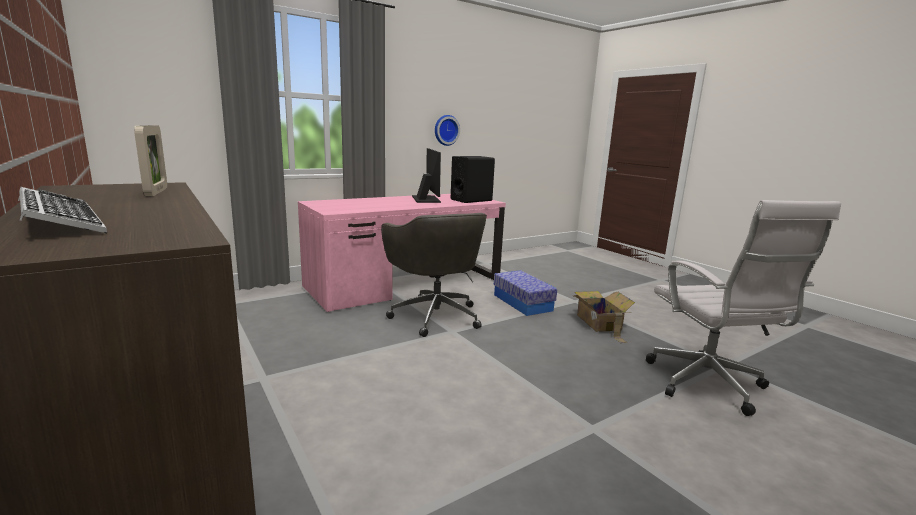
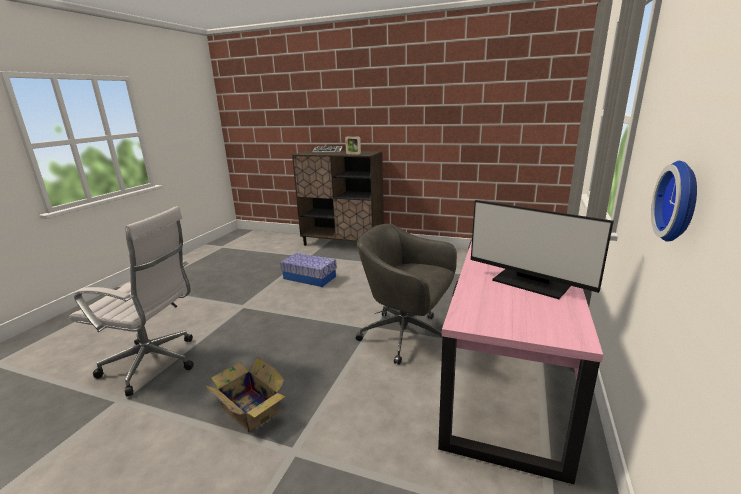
camera: 145 degrees right, 5 degrees up
black speaker [451,156,495,203] -> none
storage box [494,270,557,316] -> storage box moved to [280,253,337,287]
white office chair [646,200,841,416] -> white office chair turned 150 degrees clockwise [69,206,194,397]

